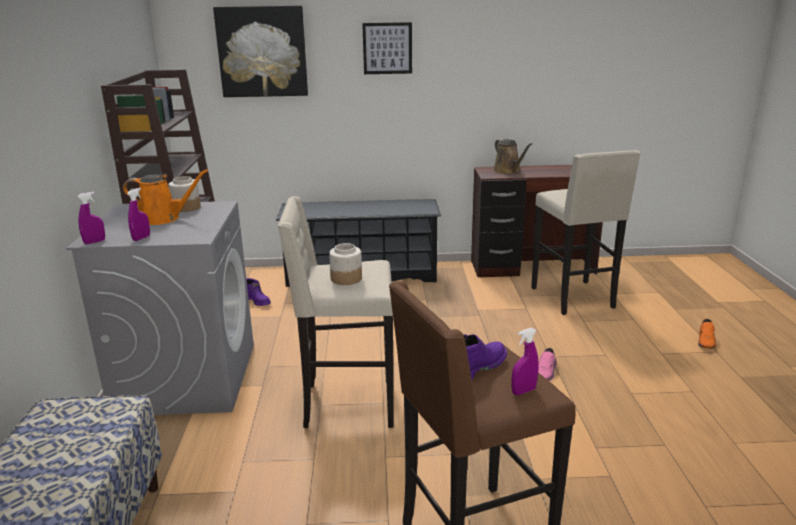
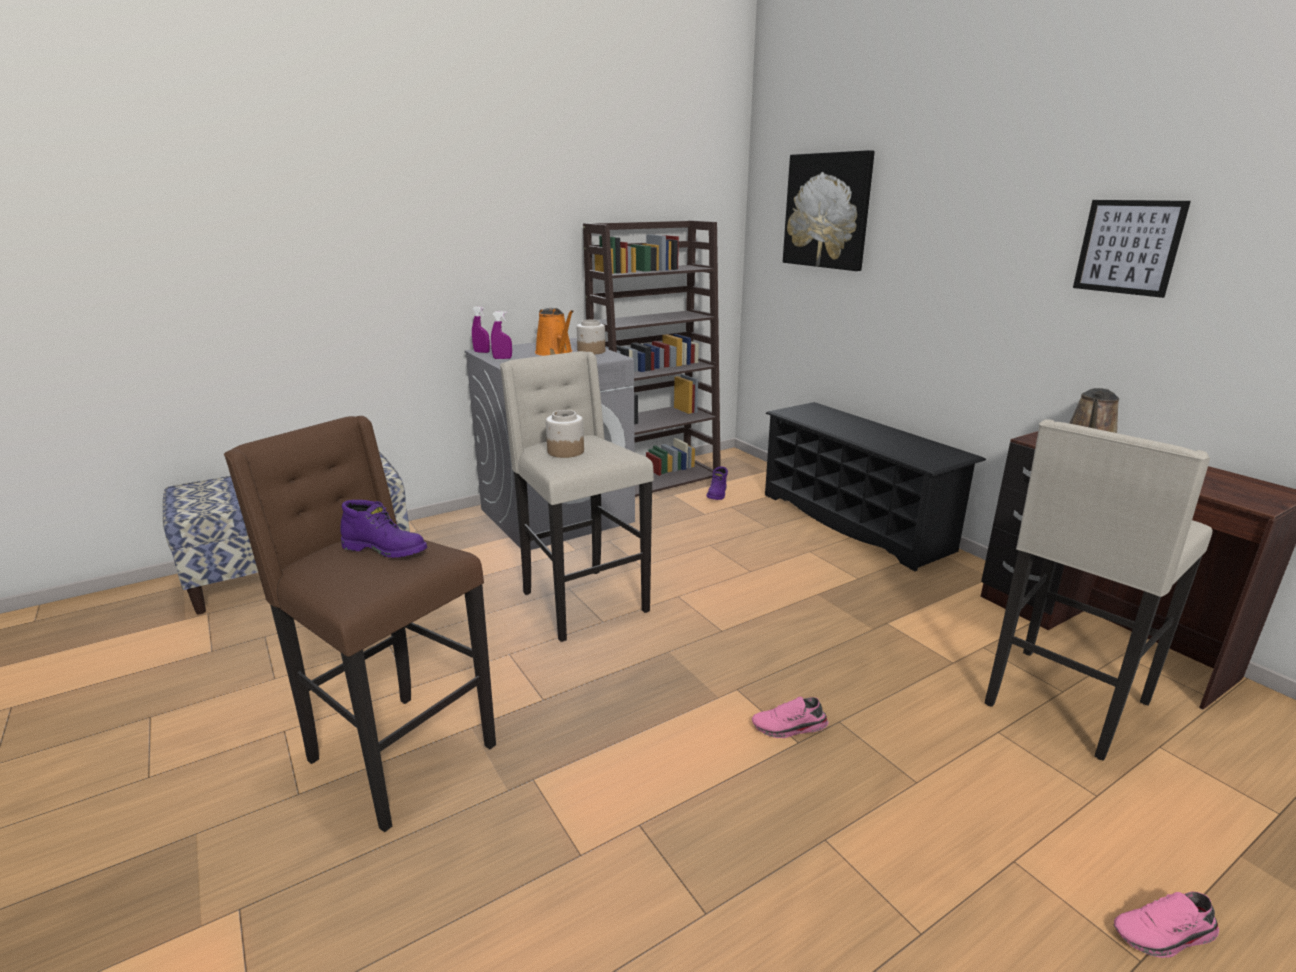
camera: 60 degrees right, 0 degrees up
picture [362,22,412,74] -> picture moved to [1073,200,1191,298]
purple spray bottle [512,327,538,395] -> none
orange shoe [698,319,717,349] -> pink shoe [1114,891,1219,958]

